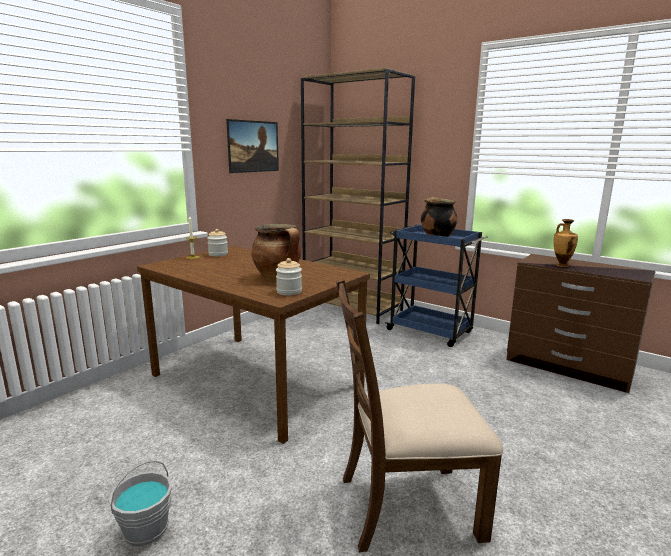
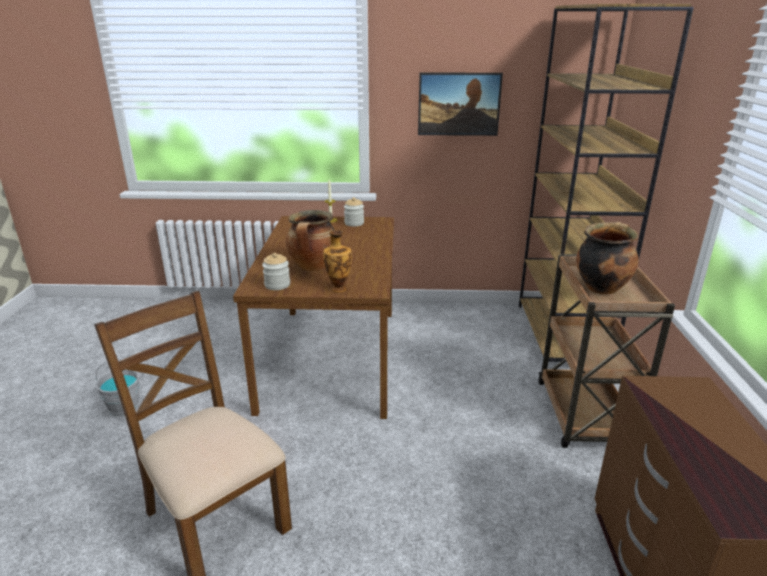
camera: 55 degrees right, 10 degrees up
blue cart [385,224,488,347] -> brown cart [538,254,675,448]
vase [554,219,578,267] -> vase moved to [323,230,352,293]

